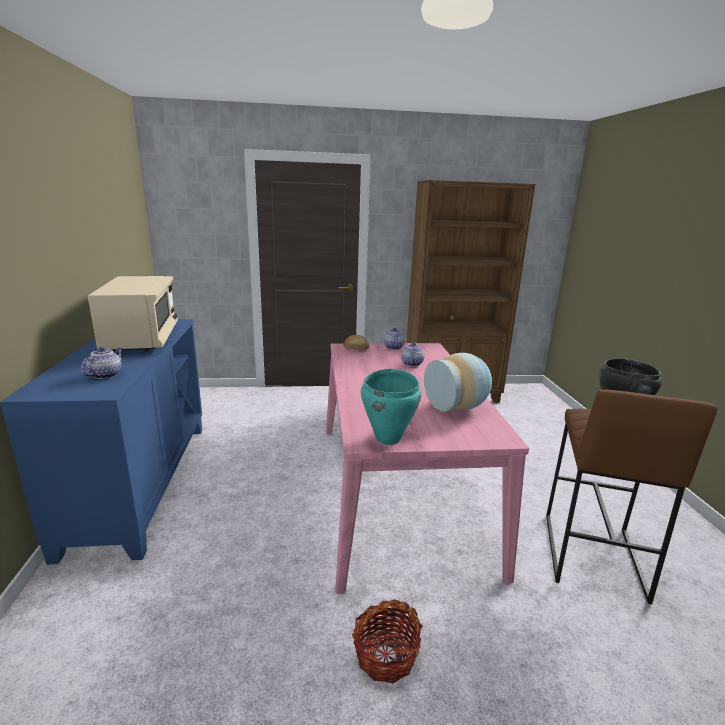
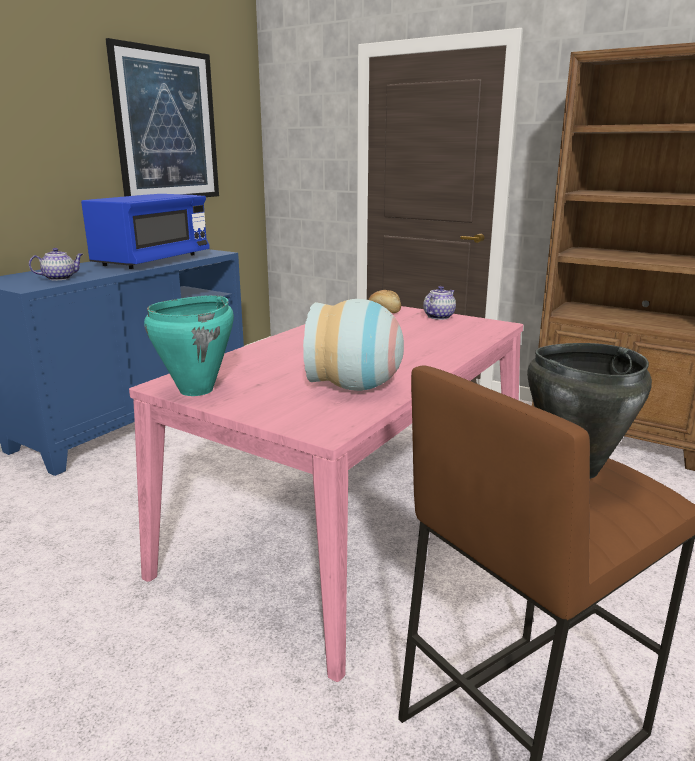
camera: 40 degrees right, 0 degrees up
beige microwave [88,276,178,352] -> blue microwave [81,194,210,269]
basket [352,599,423,683] -> none
teapot [401,342,425,366] -> none
none -> picture [105,38,219,197]

